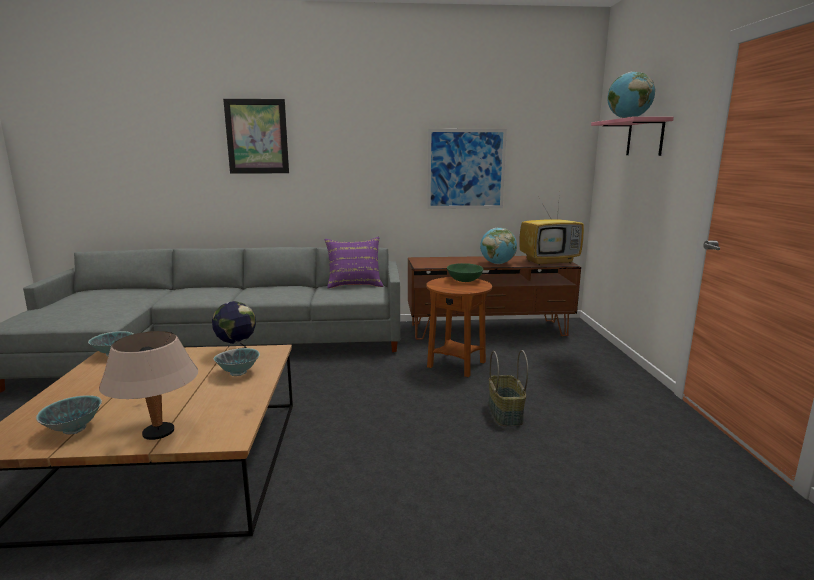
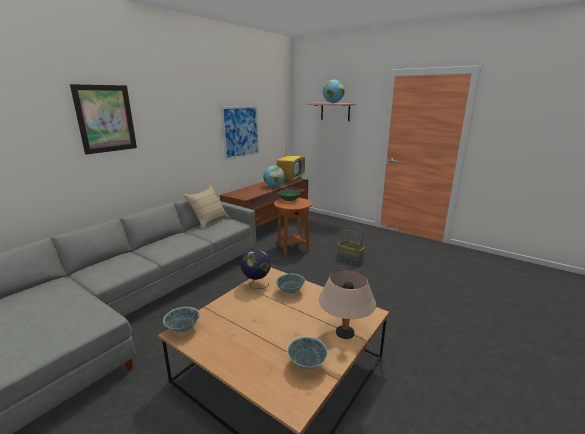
camera: 50 degrees left, 5 degrees up
purple pillow [324,237,384,289] -> beige pillow [183,185,230,229]

